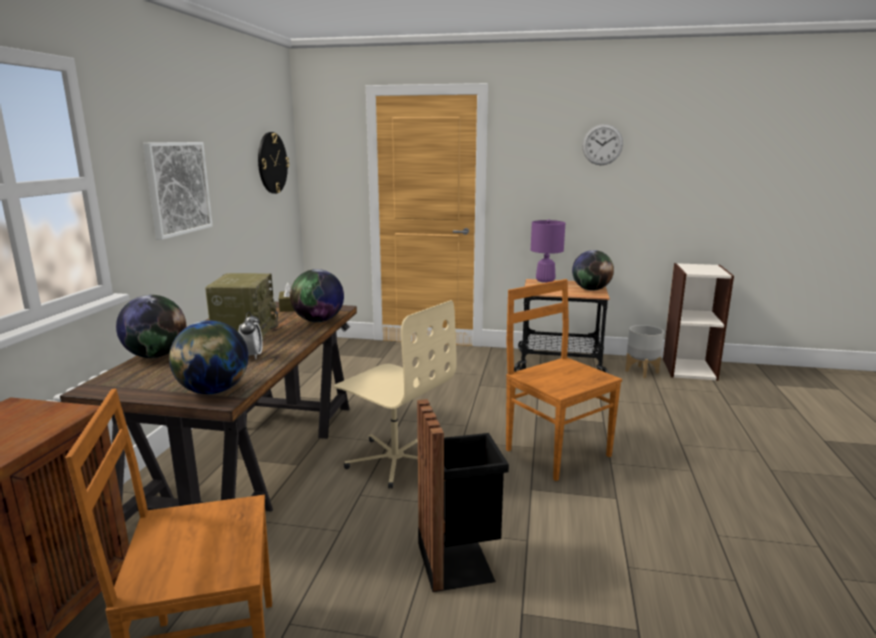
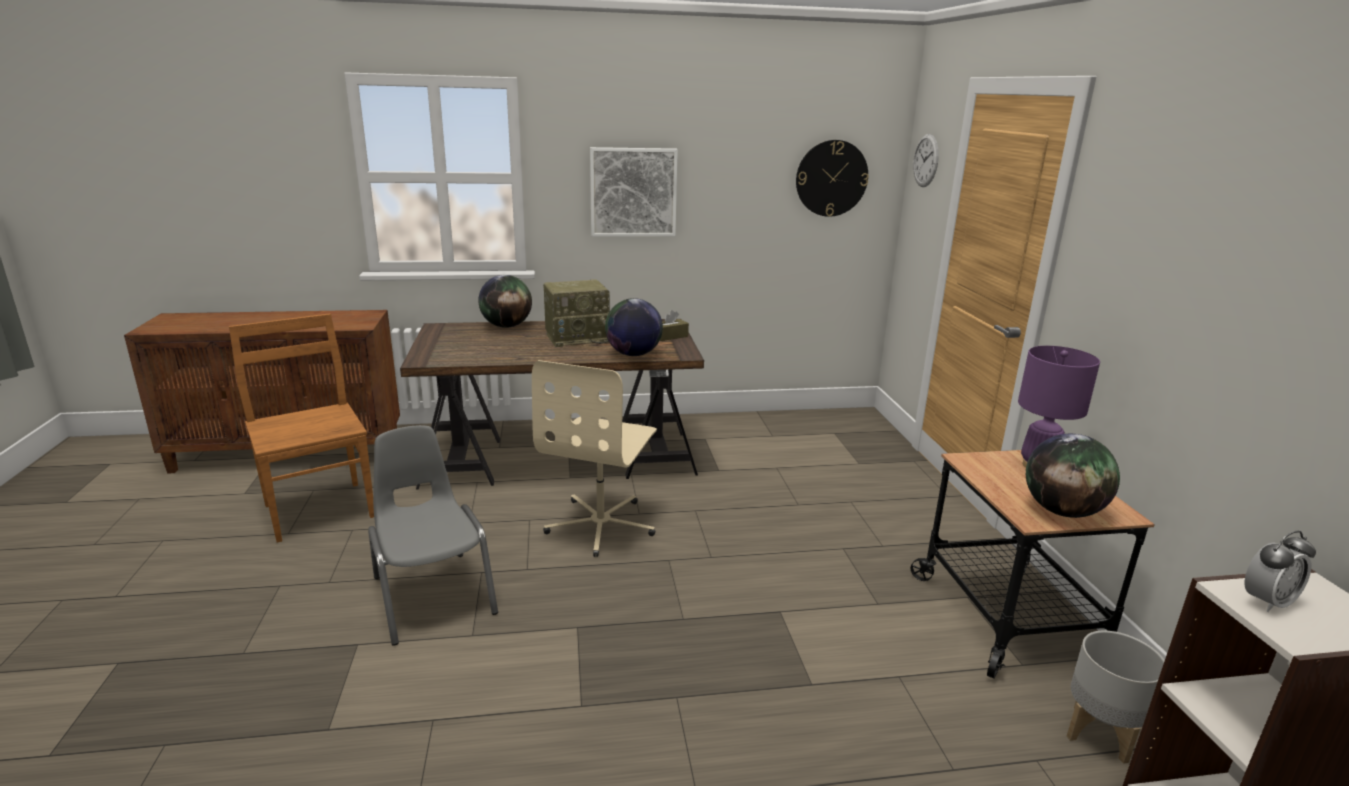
camera: 70 degrees right, 5 degrees up
globe [169,320,248,394] -> none
alarm clock [238,312,263,360] -> alarm clock moved to [1244,531,1316,612]
black trash can [417,399,509,592] -> grey chair [368,425,498,646]
brown chair [506,279,622,481] -> none
wall clock [582,124,623,165] -> wall clock moved to [913,134,939,187]

